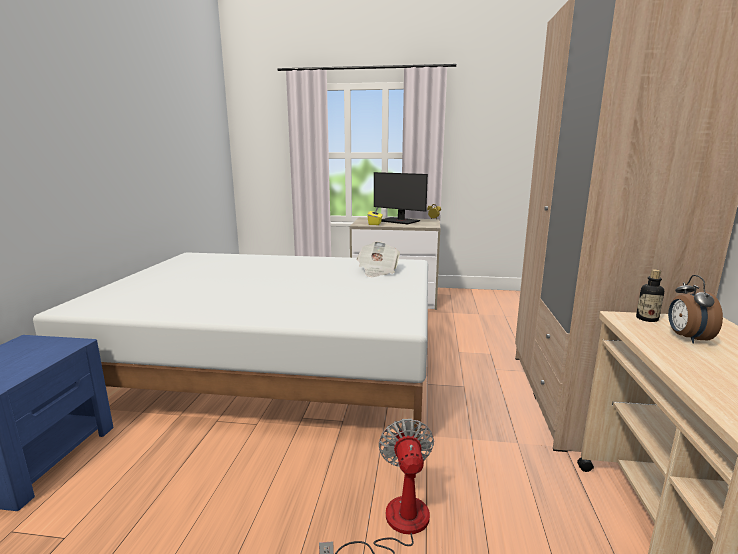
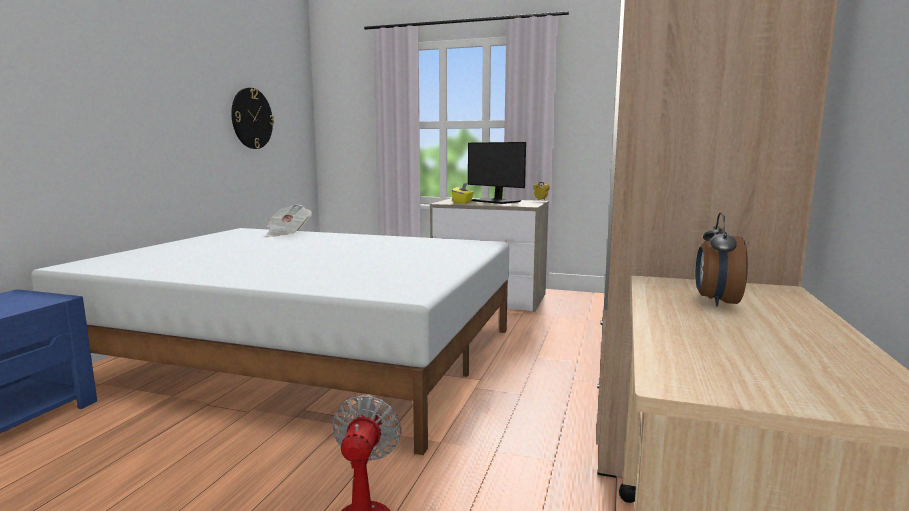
camera: 10 degrees right, 5 degrees down
newspaper [357,241,400,277] -> newspaper moved to [266,205,312,237]
bottle [636,269,664,322] -> none
none -> wall clock [231,88,274,149]

